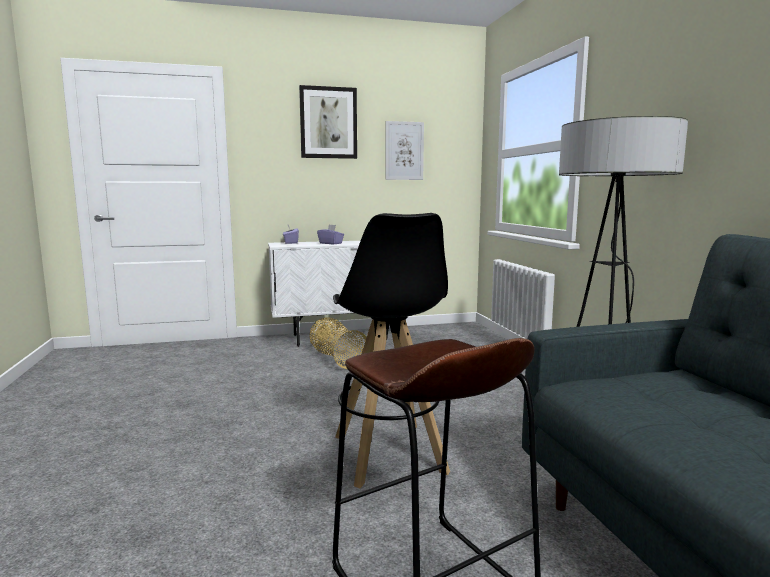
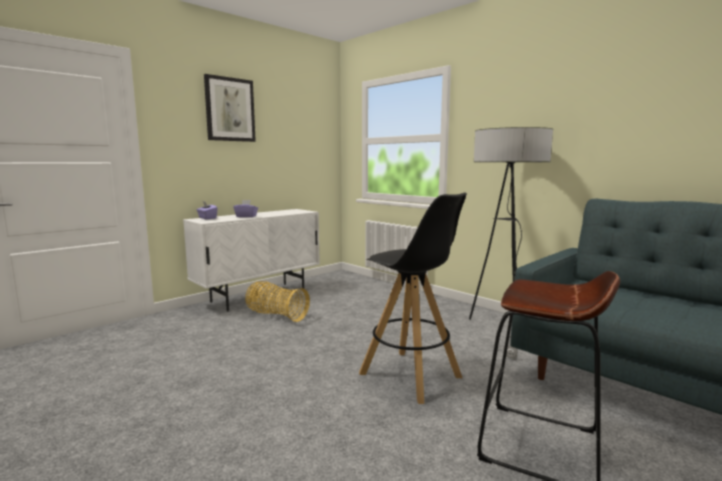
camera: 30 degrees left, 0 degrees up
picture [386,121,424,180] -> none

